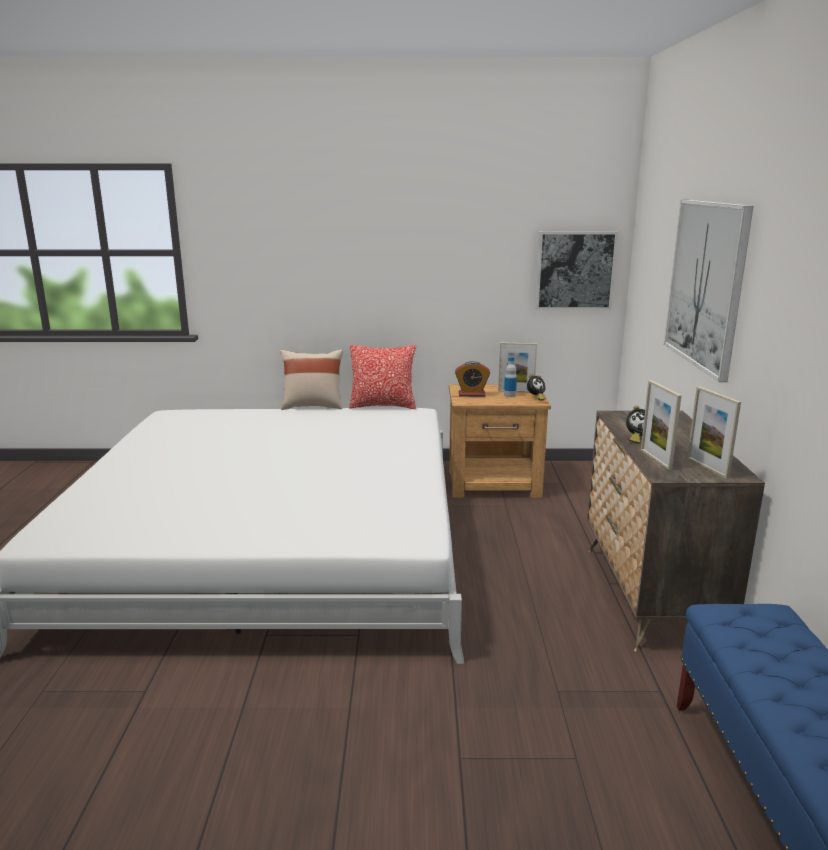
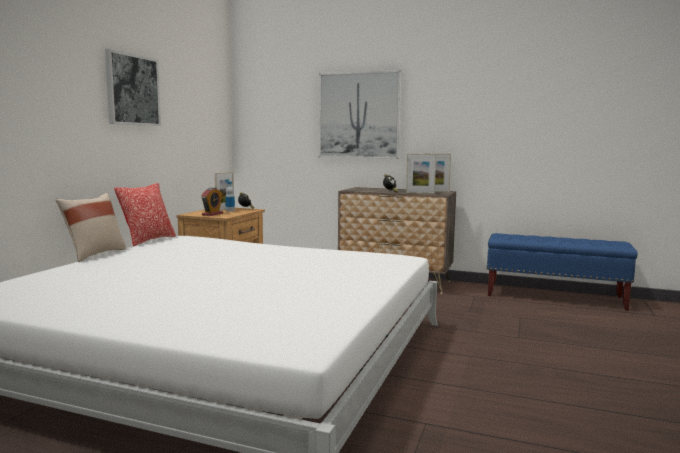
camera: 70 degrees left, 10 degrees down
picture [535,231,619,310] -> picture moved to [105,49,161,126]

